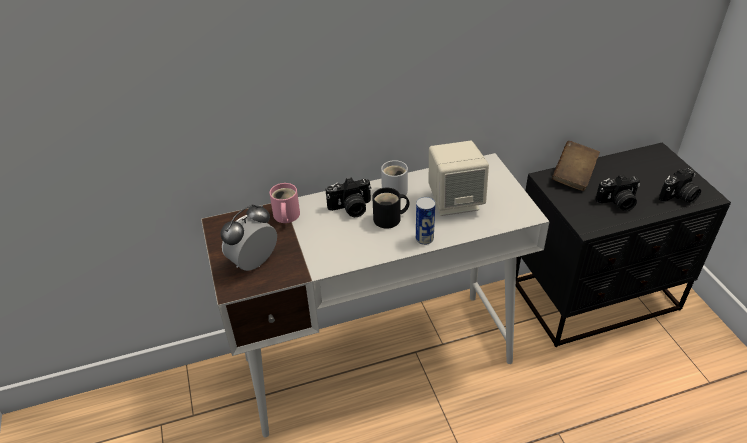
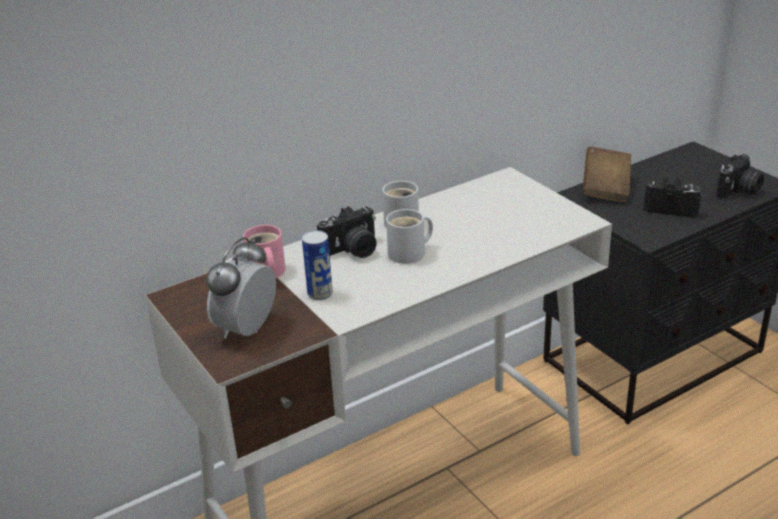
camera: 15 degrees left, 10 degrees down
black mug [372,188,409,229] -> white mug [386,209,433,264]
can [416,197,435,245] -> can moved to [302,230,333,300]
beige speaker [429,141,489,216] -> none
camera [595,174,640,211] -> camera turned 135 degrees counterclockwise [644,177,702,218]

